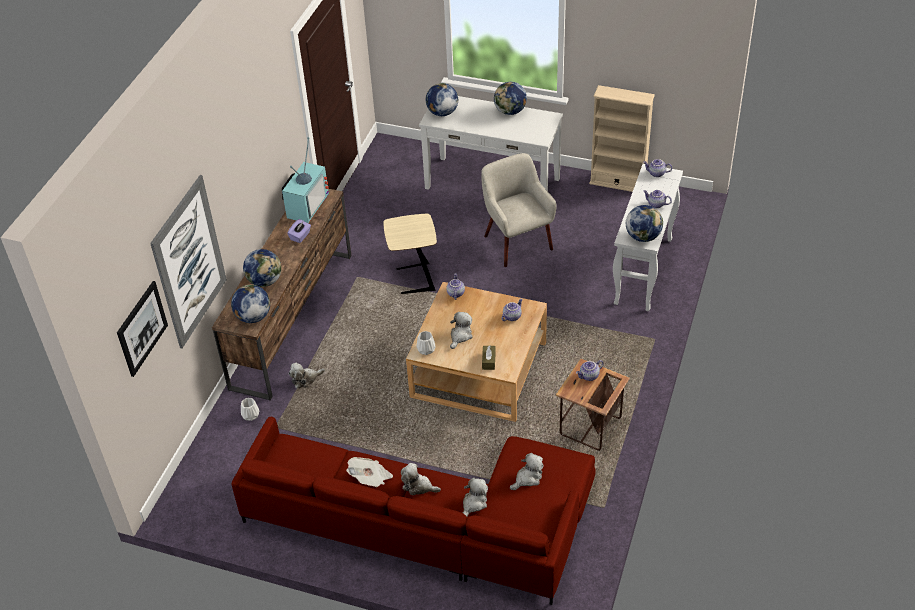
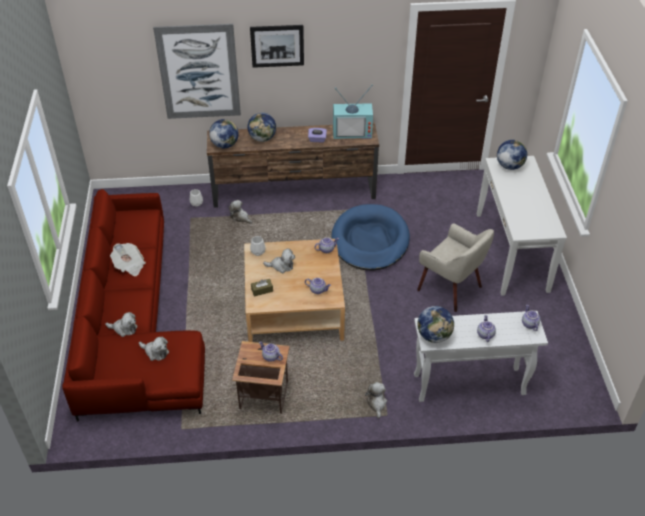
camera: 65 degrees right, 0 degrees up
picture [117,281,168,377] -> picture moved to [250,25,304,68]
beige side table [383,214,437,294] -> blue dog bed [331,204,410,271]
plush toy [401,463,441,495] -> plush toy moved to [365,382,387,418]
beige armchair [481,153,557,267] -> beige armchair turned 90 degrees clockwise [417,223,494,312]
globe [494,82,527,115] -> none
beige bookcase [589,85,655,192] -> none

